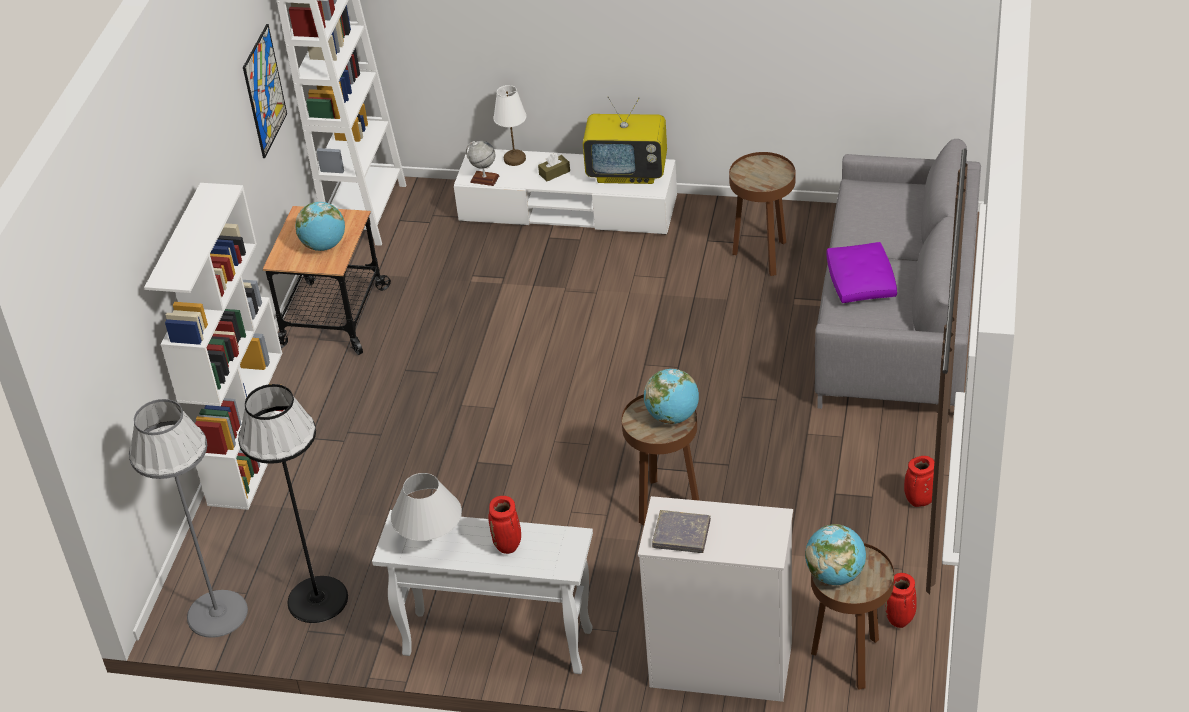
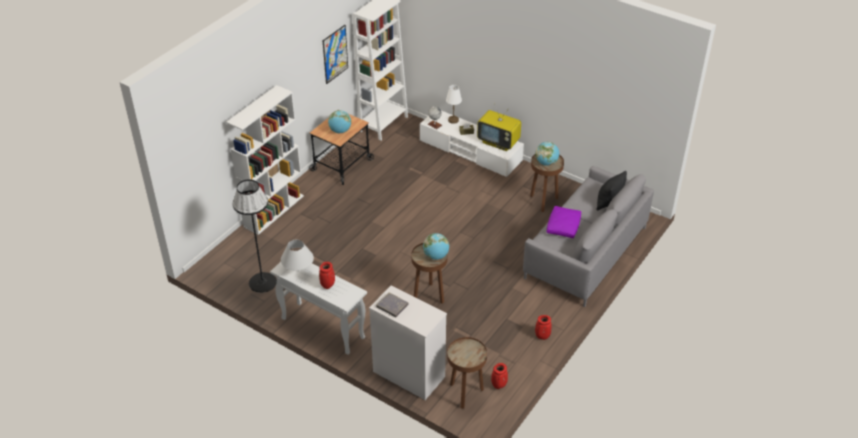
camera: 20 degrees right, 0 degrees up
grey floor lamp [129,399,248,638] -> none
globe [805,524,866,585] -> globe moved to [535,142,559,166]
none -> black pillow [596,171,627,211]

